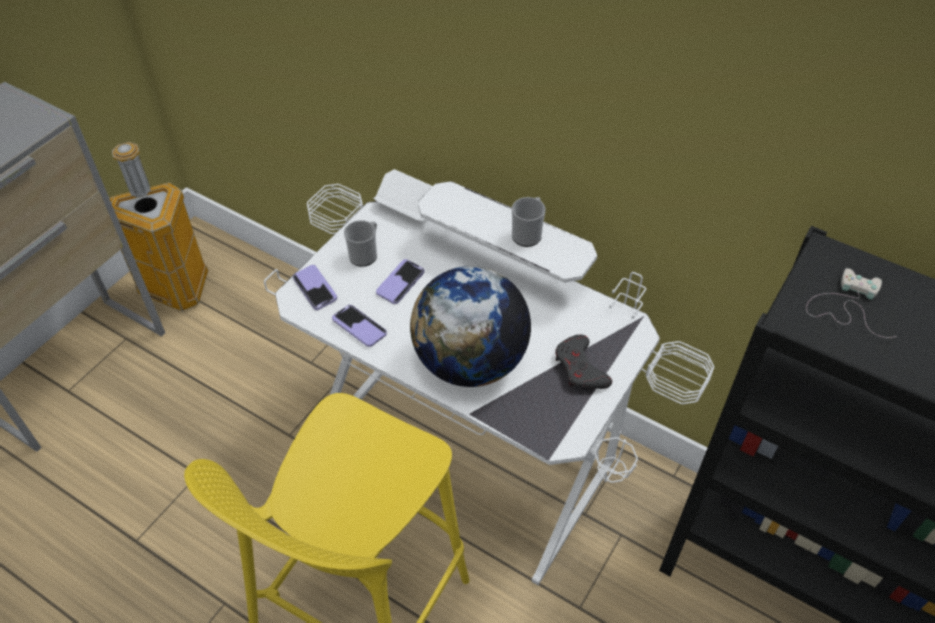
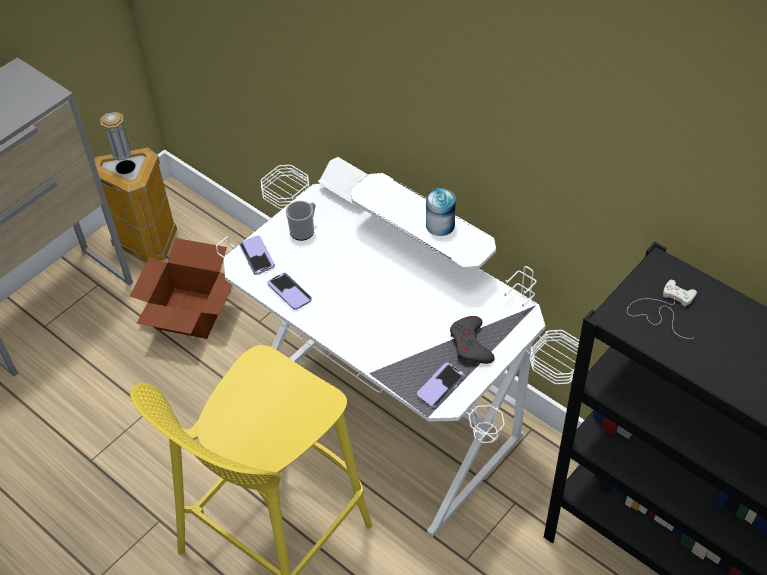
camera: 10 degrees right, 0 degrees up
phone [376,259,424,304] -> phone moved to [417,363,464,408]
globe [410,266,531,387] -> none
mug [512,197,546,247] -> can [426,188,456,236]
none -> cardboard box [130,238,232,339]

